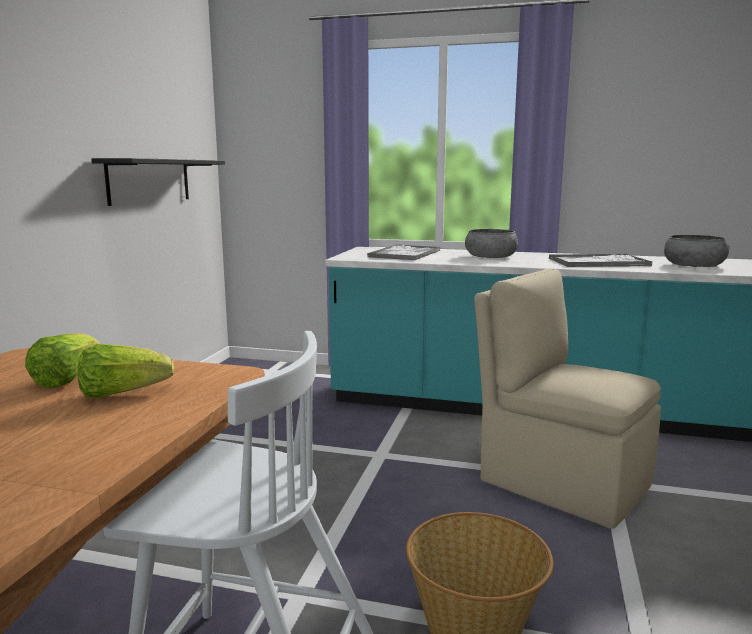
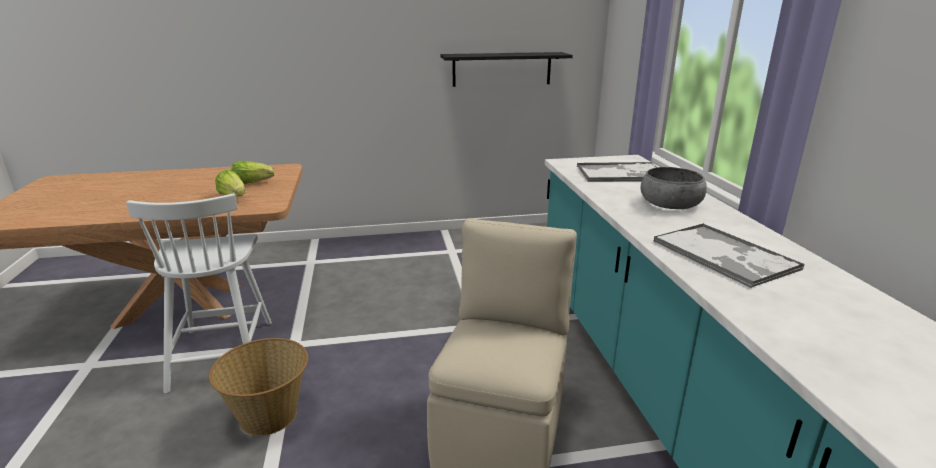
camera: 65 degrees right, 10 degrees up
grey bowl [664,235,730,267] -> none

